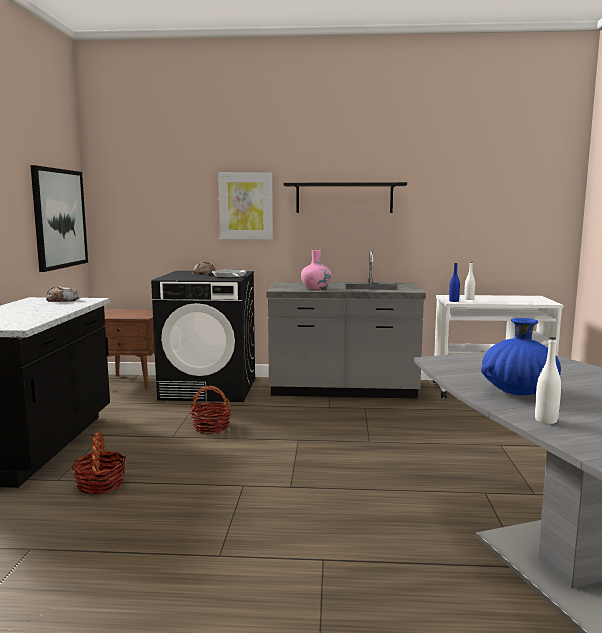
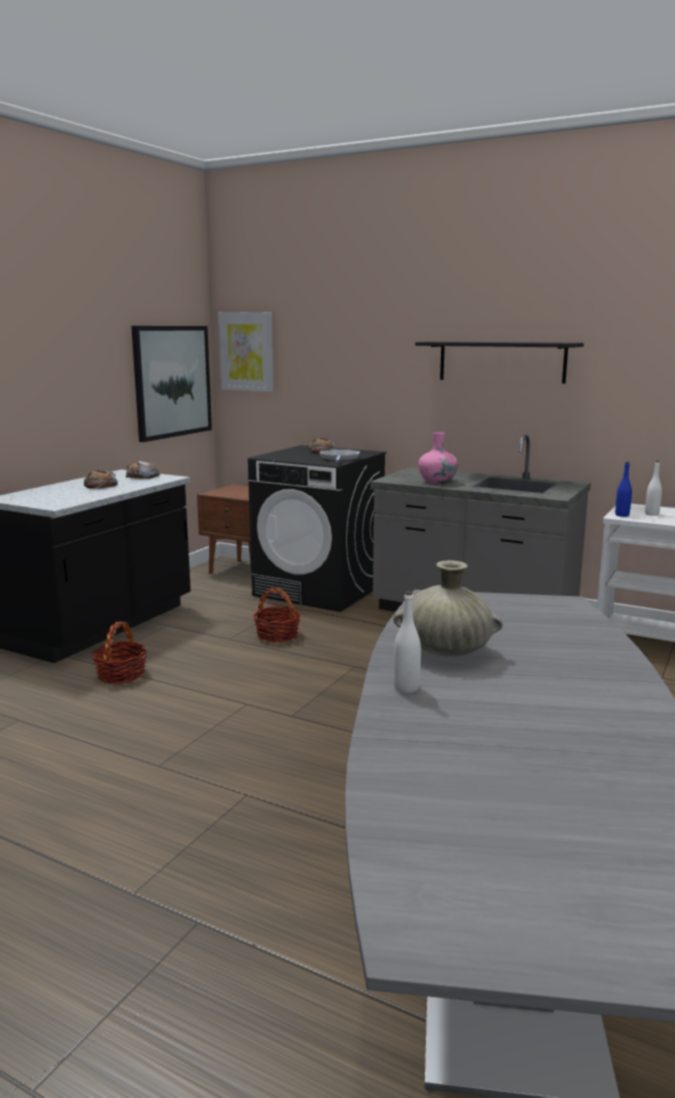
camera: 25 degrees right, 5 degrees up
picture [218,172,273,239] -> picture moved to [218,312,274,392]
blue vase [481,318,561,395] -> beige vase [393,560,503,657]
none -> bread [84,470,118,488]

